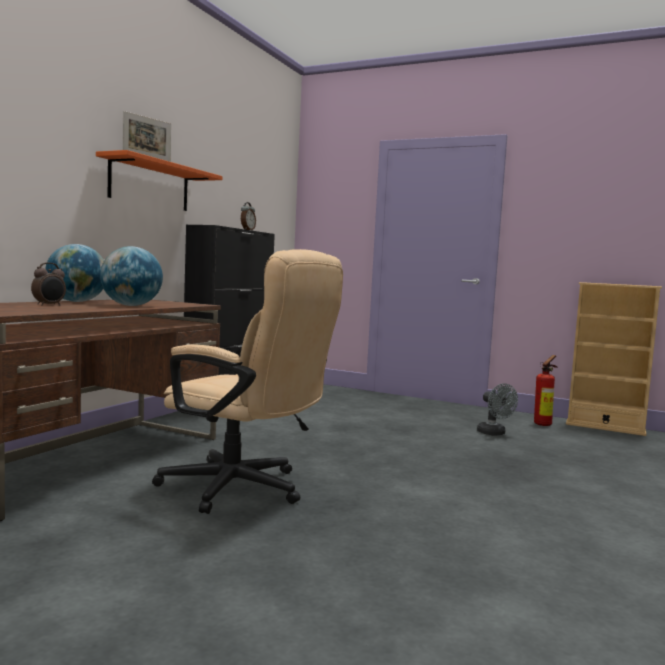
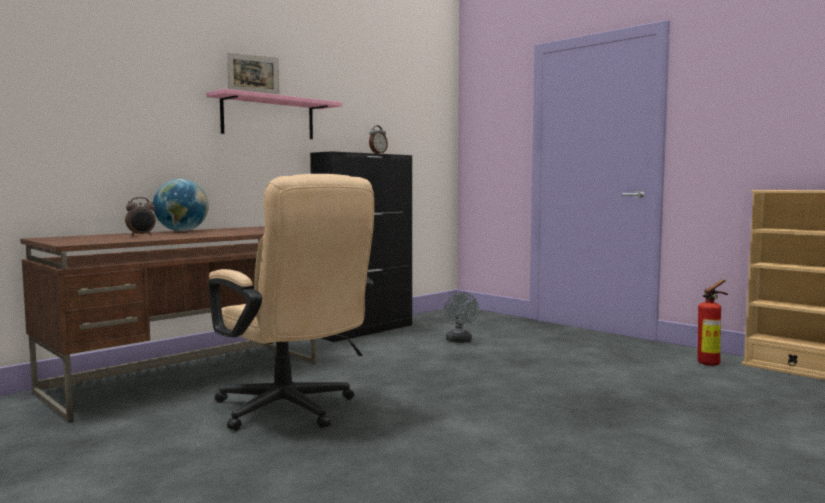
camera: 20 degrees right, 0 degrees up
orange shelf [96,150,223,211] -> pink shelf [206,89,343,139]
globe [100,246,163,306] -> none
grey fan [477,384,518,435] -> grey fan moved to [445,292,479,343]

